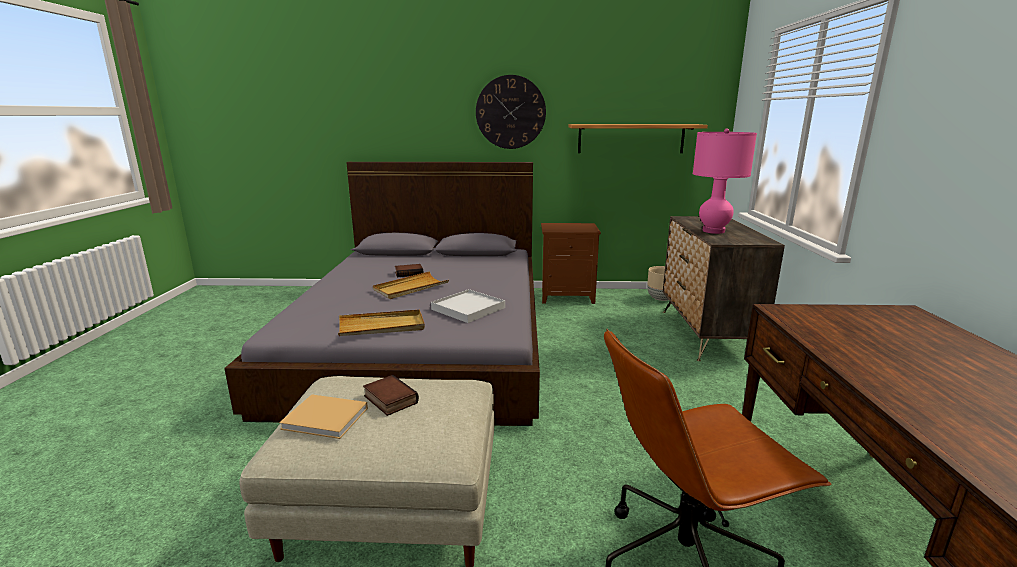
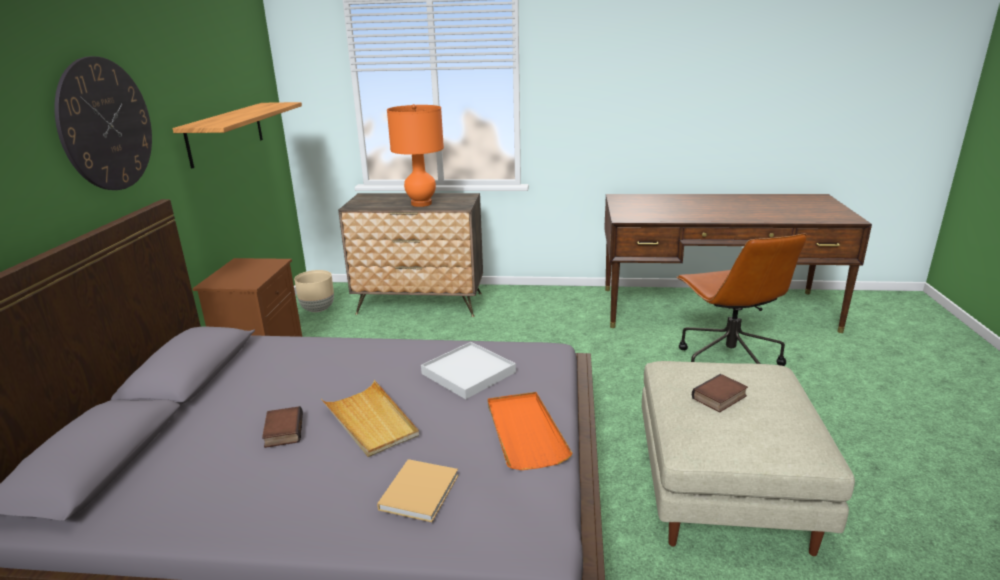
camera: 85 degrees left, 5 degrees up
beige book [279,395,368,439] -> beige book moved to [377,459,459,522]
beige tray [338,310,425,336] -> orange tray [488,392,572,470]
pink table lamp [693,129,757,234] -> orange table lamp [387,104,444,207]

